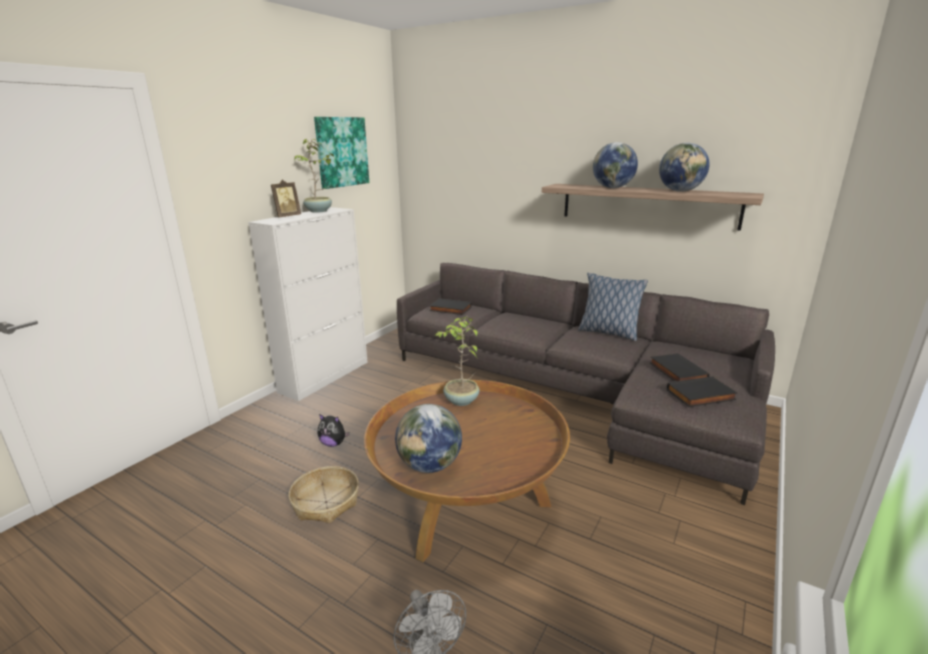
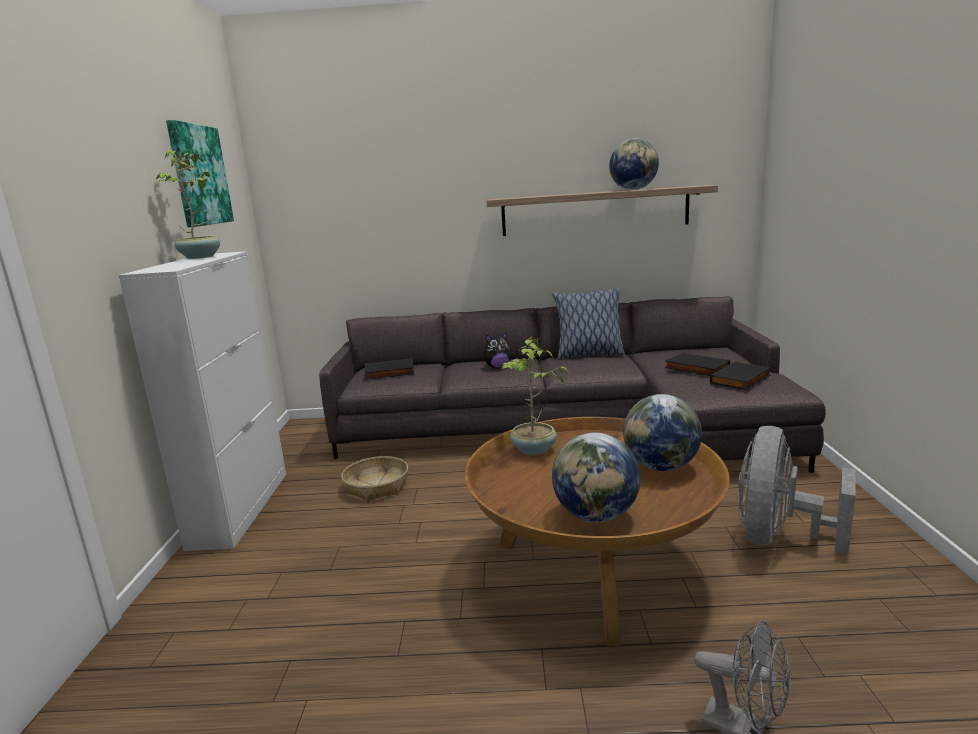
camera: 30 degrees left, 5 degrees down
picture frame [271,180,301,218] -> none
basket [289,466,359,523] -> basket moved to [341,456,408,502]
plush toy [318,414,350,447] -> plush toy moved to [484,332,511,368]
globe [593,142,638,188] -> globe moved to [623,394,702,471]
none -> grey fan [738,426,856,553]

